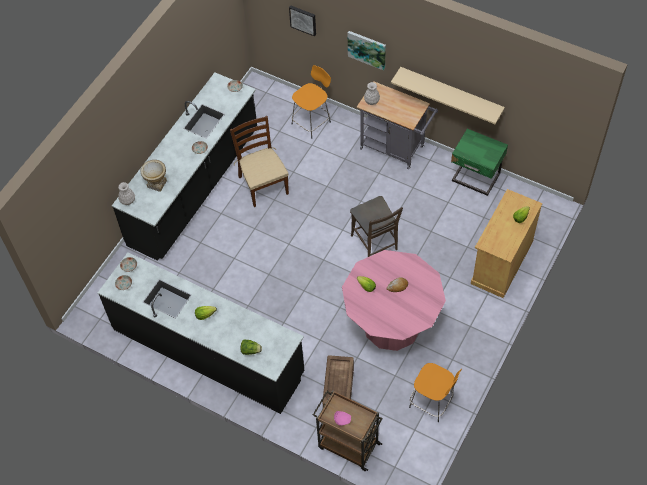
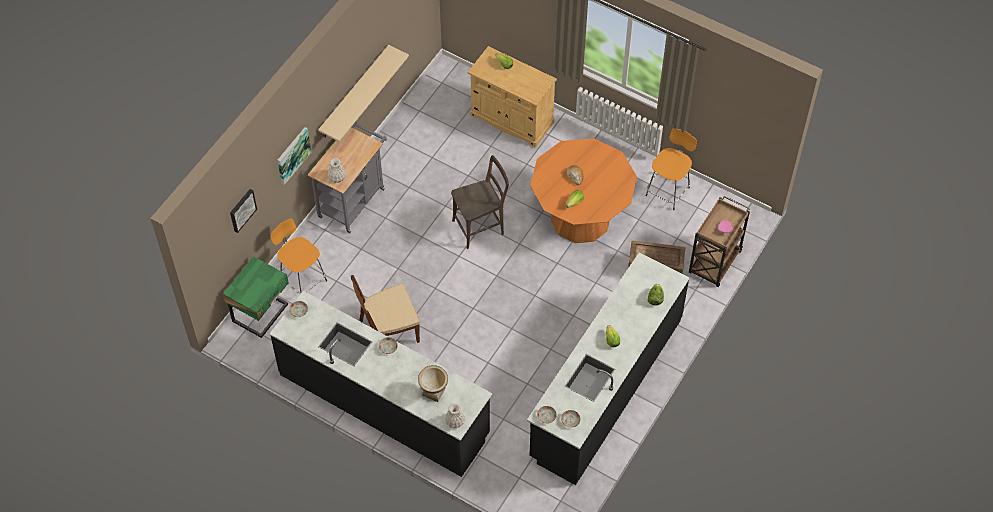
camera: 90 degrees left, 0 degrees up
pink dining table [342,250,446,351] -> orange dining table [530,138,637,243]
green nightstand [451,129,508,196] -> green nightstand moved to [223,256,289,338]

